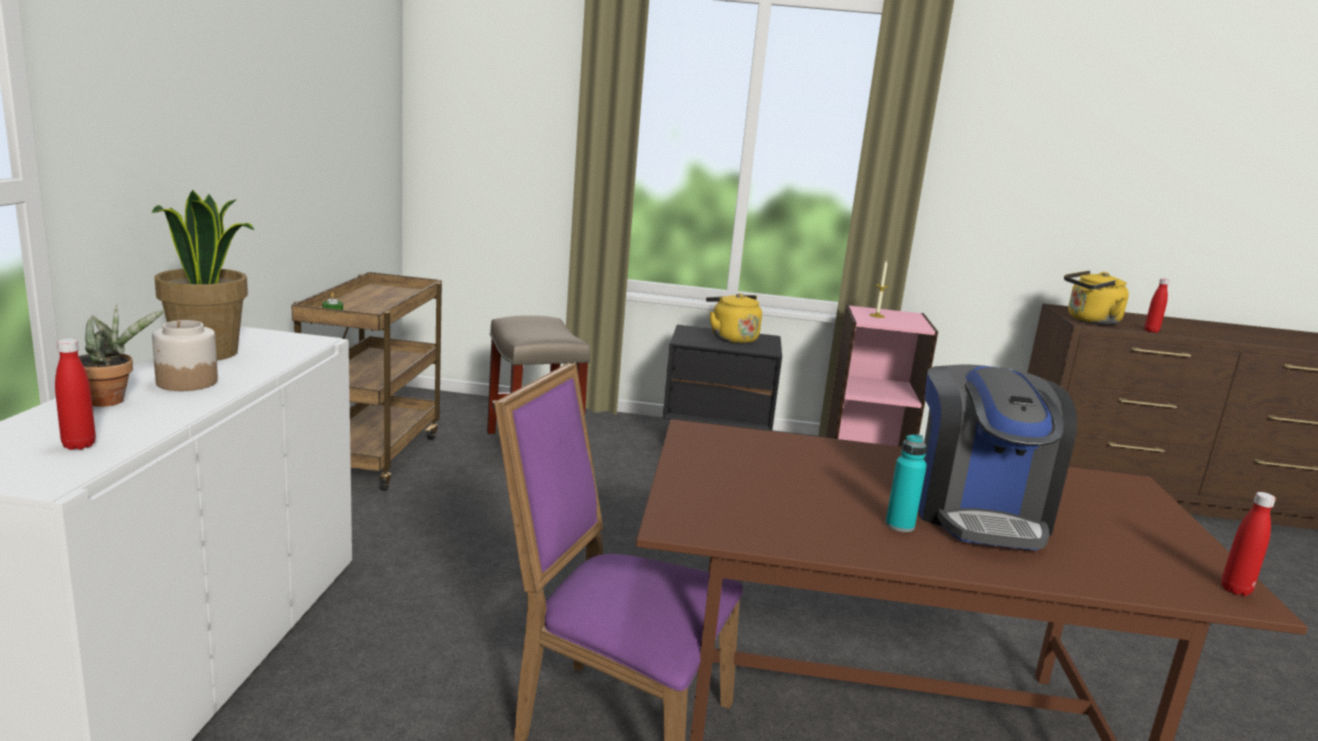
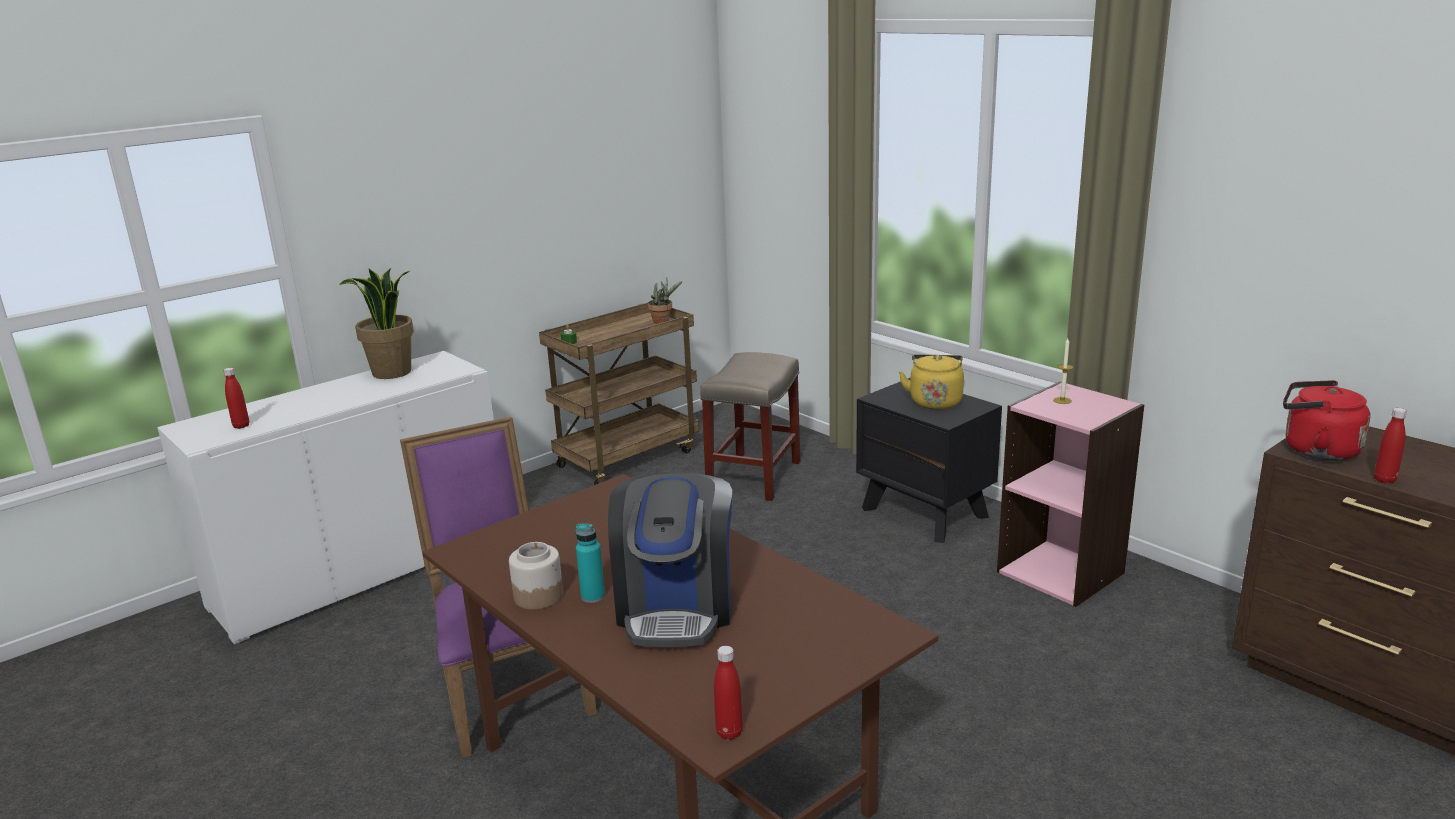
camera: 45 degrees right, 5 degrees up
potted plant [79,304,165,407] -> potted plant moved to [648,278,682,324]
jar [152,320,218,391] -> jar moved to [509,542,563,610]
coffee machine [918,365,1077,550] -> coffee machine turned 45 degrees counterclockwise [608,472,732,647]
yellow kettle [1064,271,1129,325] -> red kettle [1283,380,1370,461]

